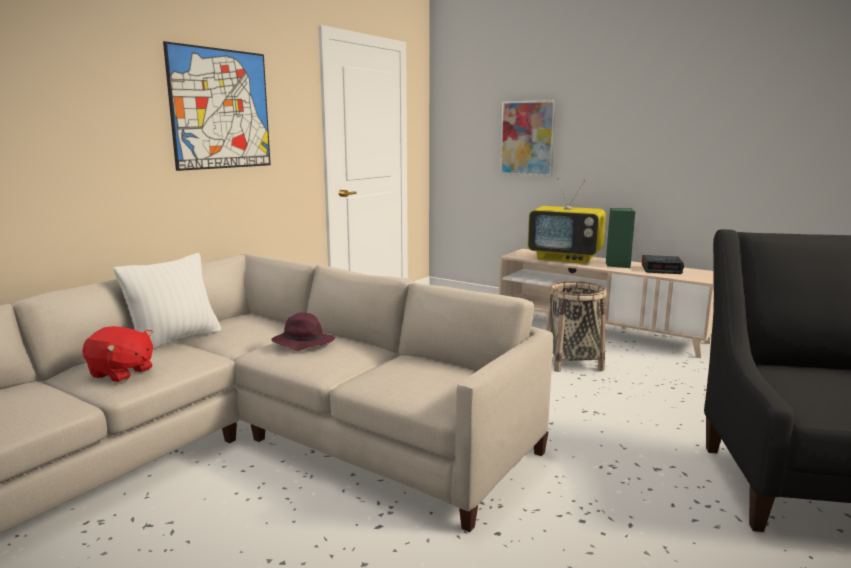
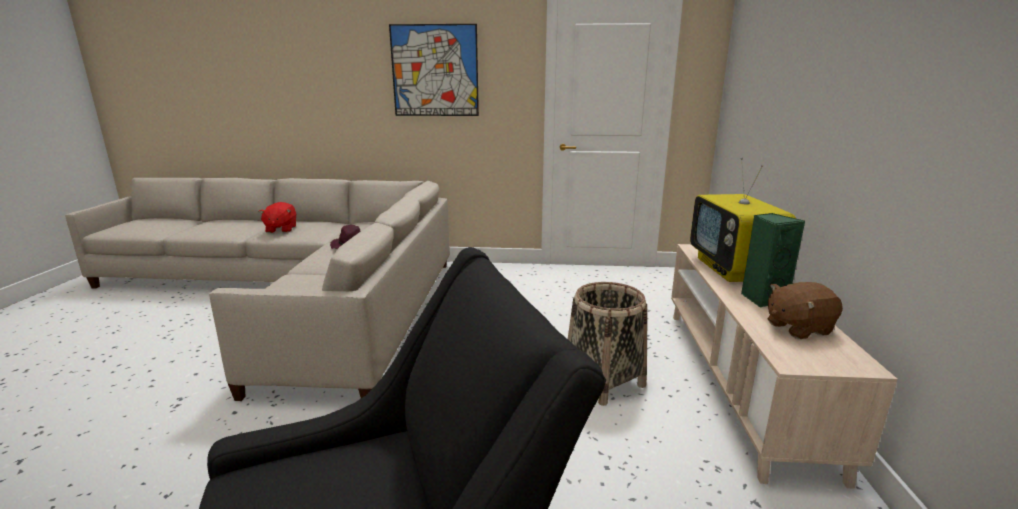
camera: 60 degrees right, 5 degrees up
white pillow [114,253,221,348] -> none
picture [500,100,556,176] -> none
alarm clock [642,255,684,274] -> brown plush toy [768,282,843,339]

